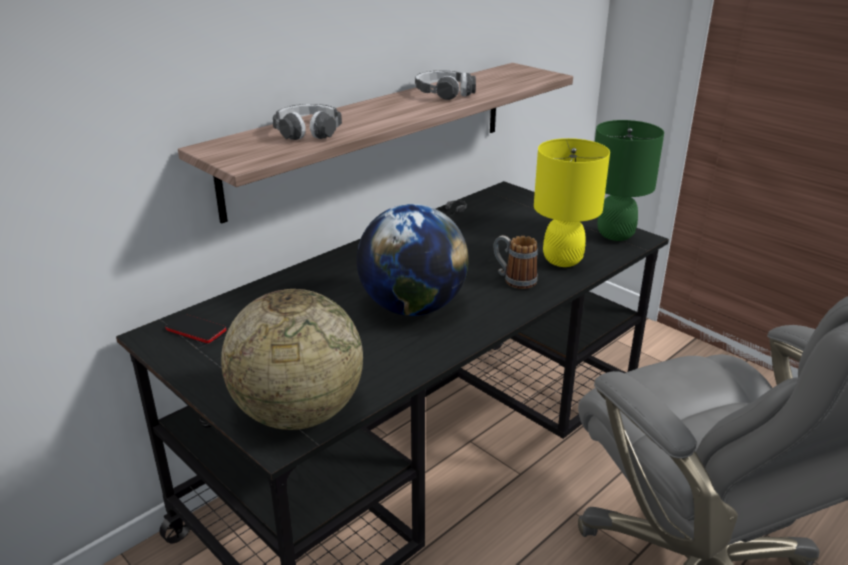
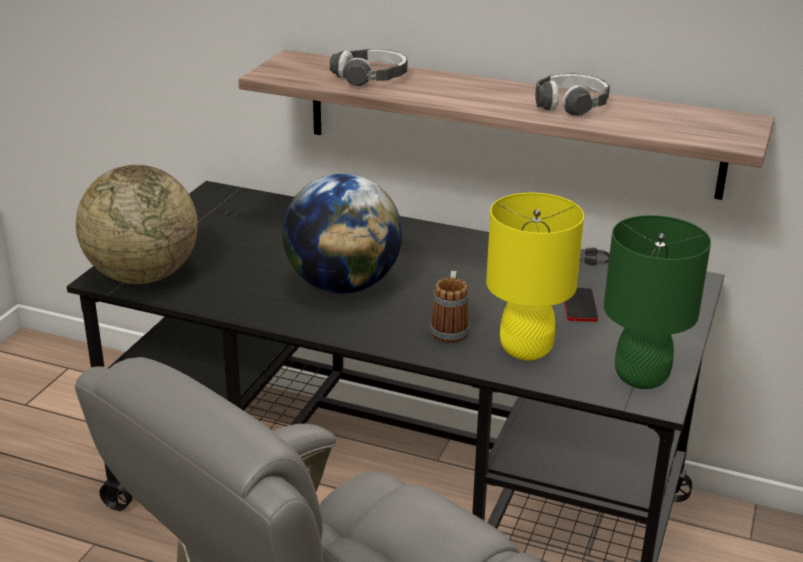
camera: 65 degrees right, 0 degrees up
phone [165,314,226,343] -> phone moved to [564,288,598,322]

